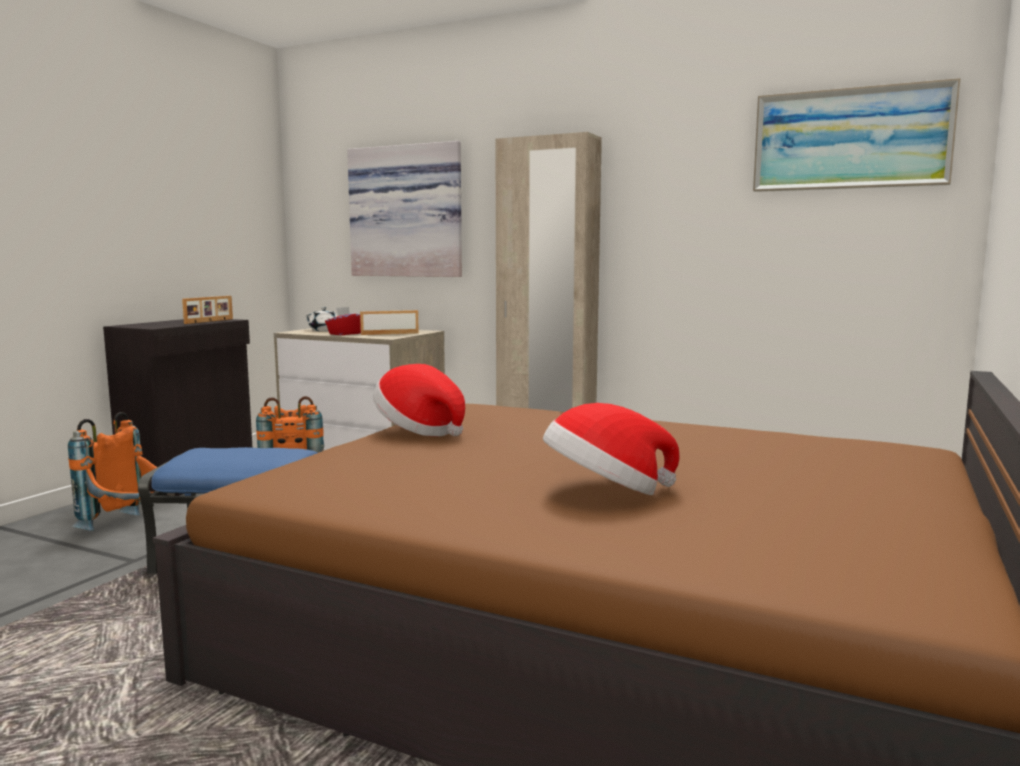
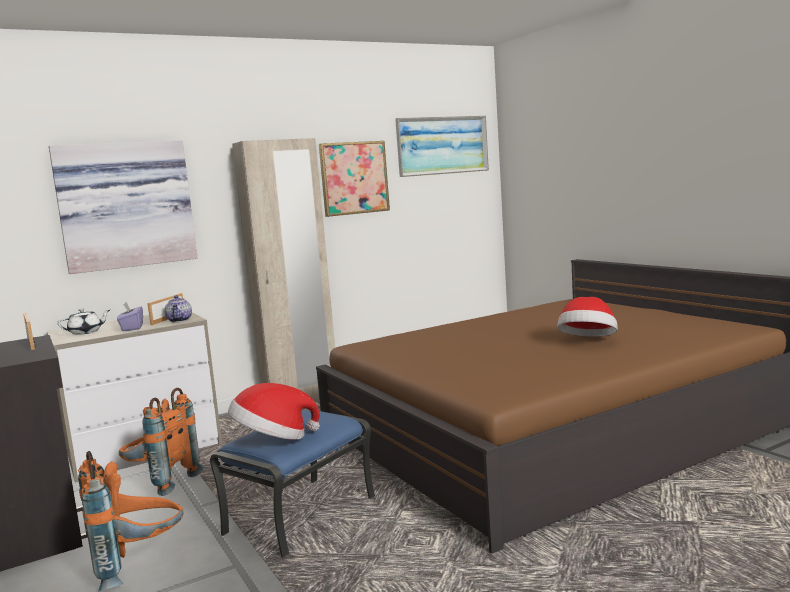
camera: 55 degrees left, 0 degrees up
red tissue box [325,307,361,335] -> purple tissue box [117,302,143,331]
hat [373,364,465,437] -> hat moved to [228,383,320,440]
none -> teapot [165,295,192,322]
none -> picture [319,141,390,217]

